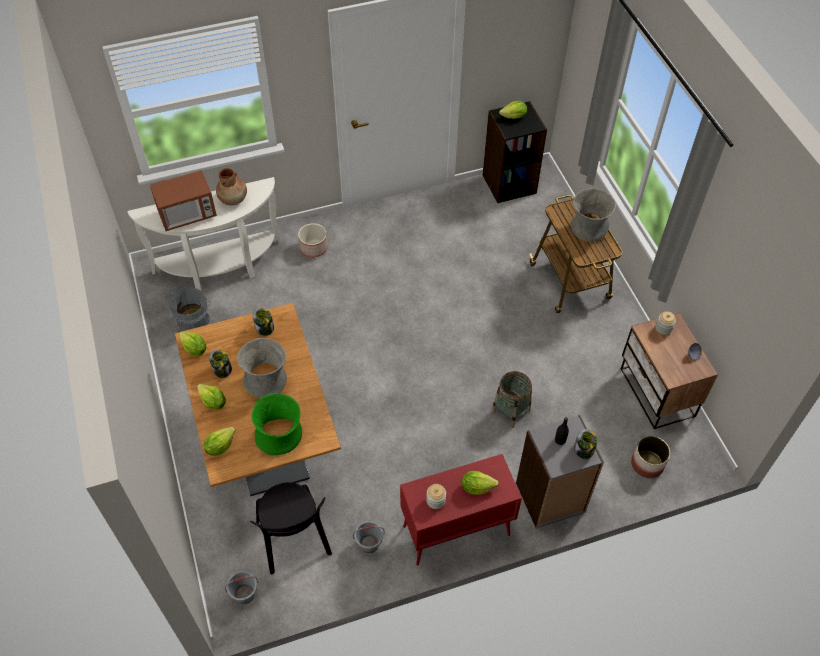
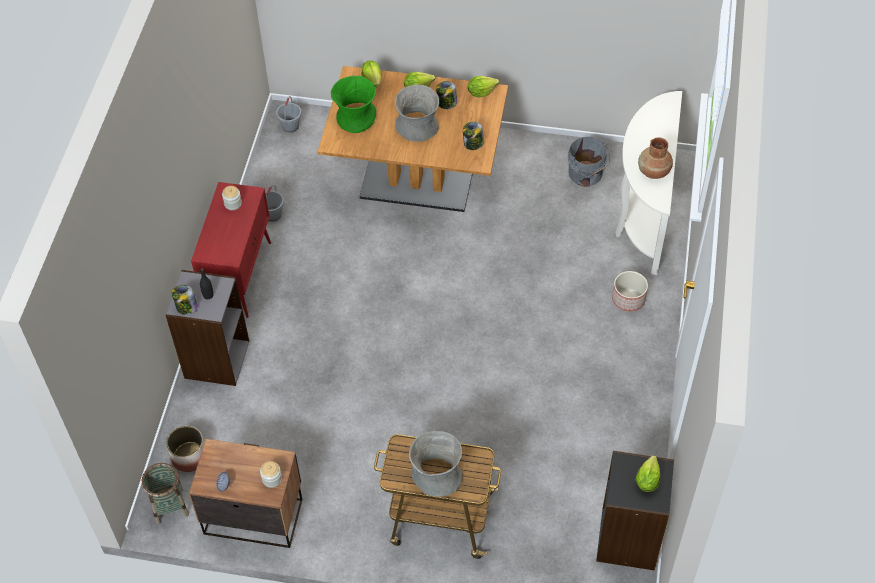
camera: 120 degrees right, 0 degrees up
microwave [150,170,217,231] -> none
black chair [250,482,332,575] -> none
lettuce [462,471,499,495] -> none
basket [492,371,532,428] -> basket moved to [142,463,189,524]

